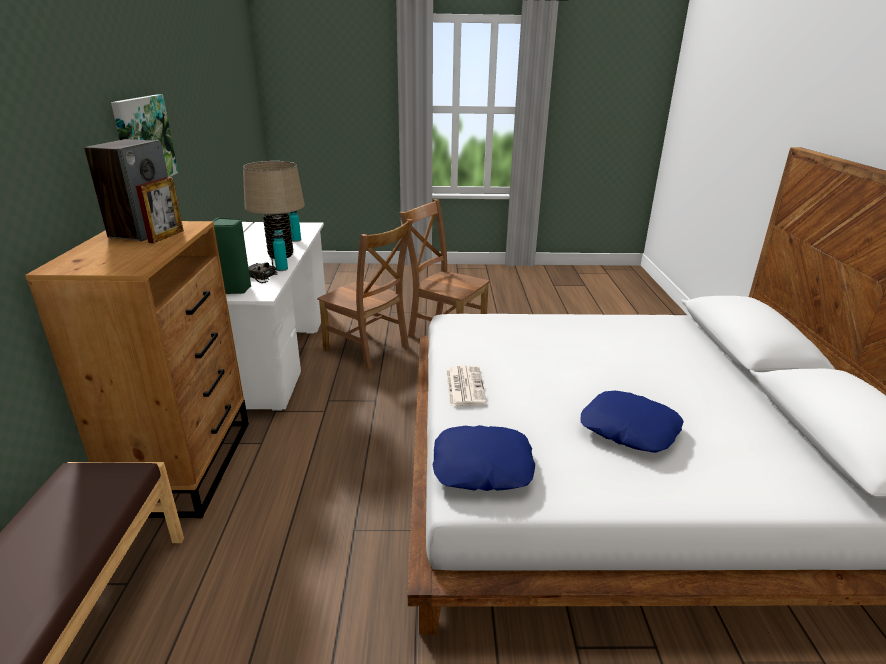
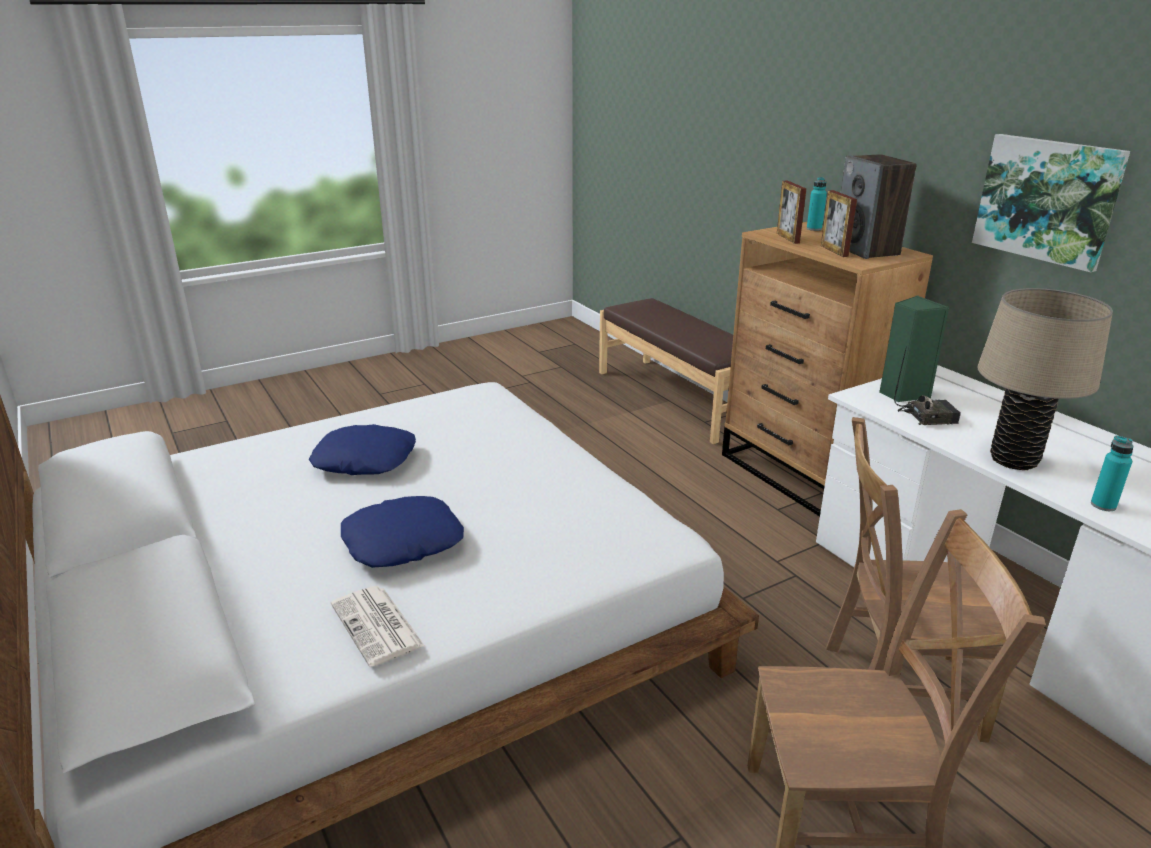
camera: 150 degrees right, 0 degrees up
turquoise bottle [273,230,288,271] -> turquoise bottle moved to [807,177,827,231]
blue pillow [432,425,535,491] -> blue pillow moved to [341,496,464,568]
newspaper [446,366,487,406] -> newspaper moved to [331,586,425,667]
none -> picture frame [777,180,806,244]

